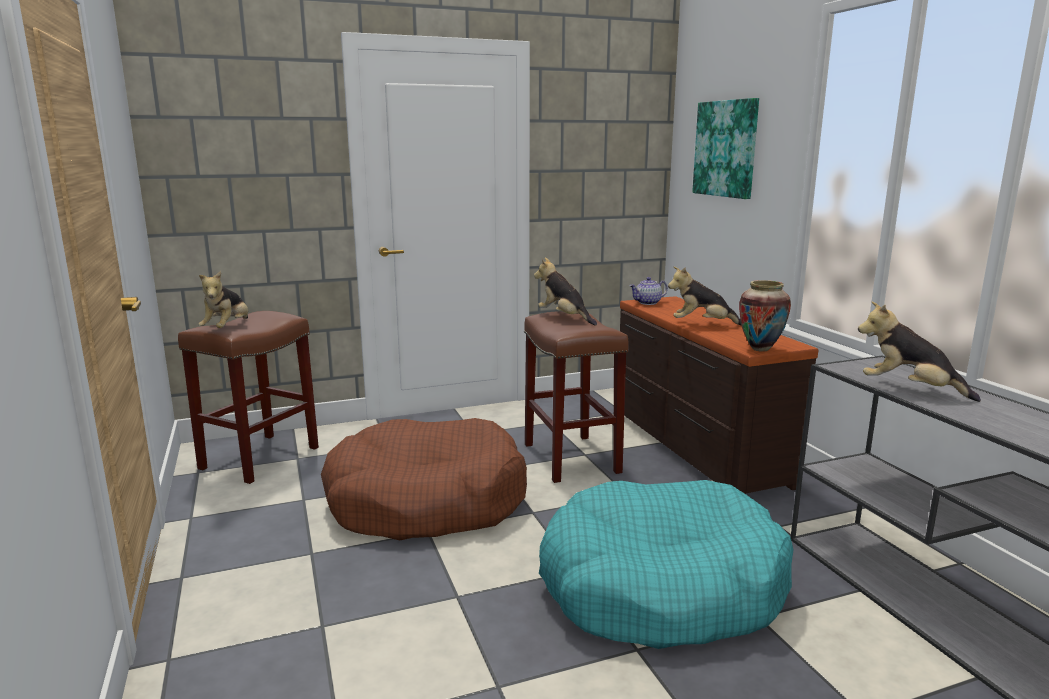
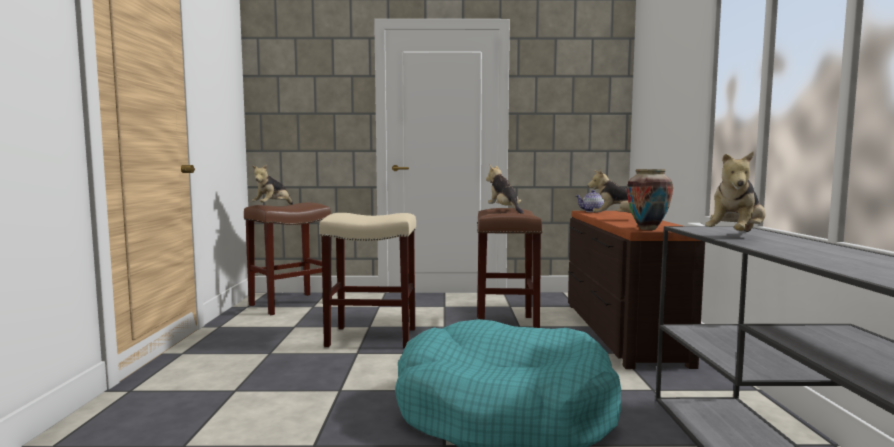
camera: 20 degrees right, 10 degrees down
brown dog bed [321,418,527,540] -> beige stool [319,213,416,349]
picture [692,98,759,199] -> none
plush toy [858,302,981,402] -> plush toy turned 105 degrees counterclockwise [705,151,766,232]

